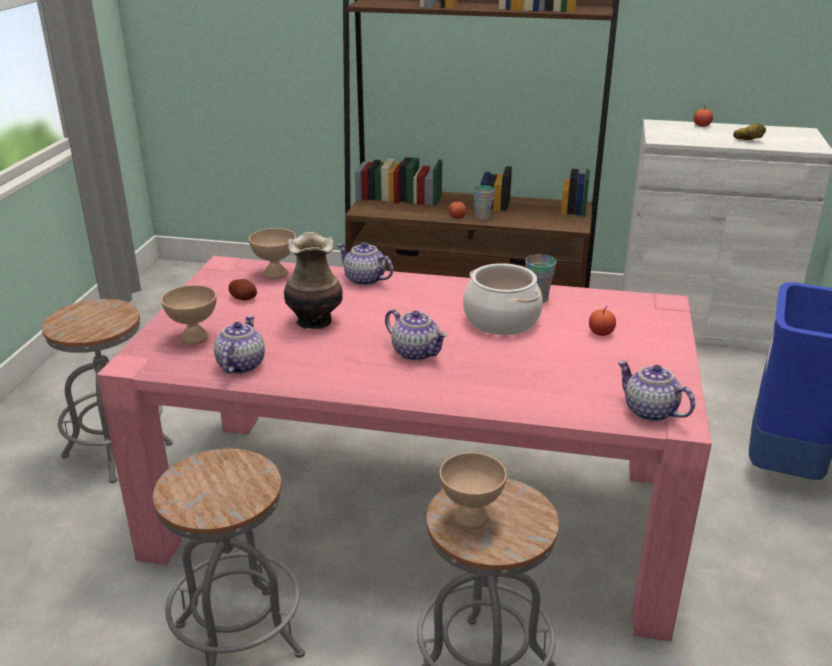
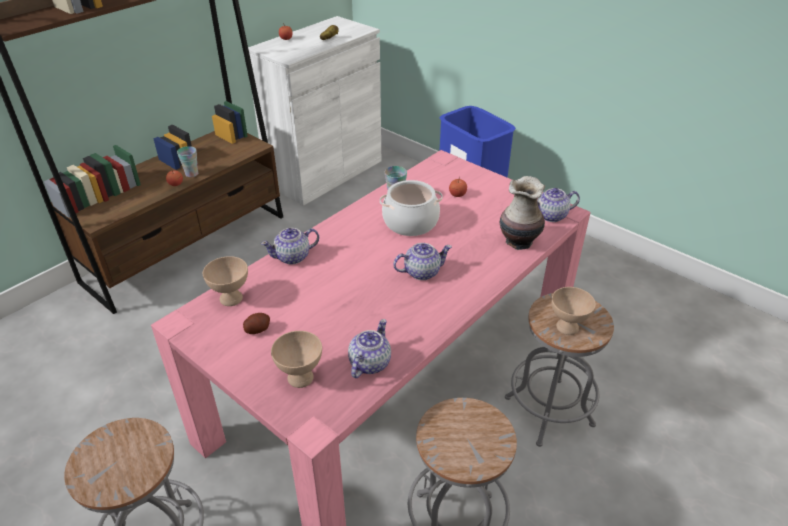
camera: 60 degrees left, 10 degrees up
teapot [214,315,265,374] -> teapot turned 75 degrees clockwise [348,319,391,378]
vase [284,232,343,329] -> vase moved to [499,176,545,250]

